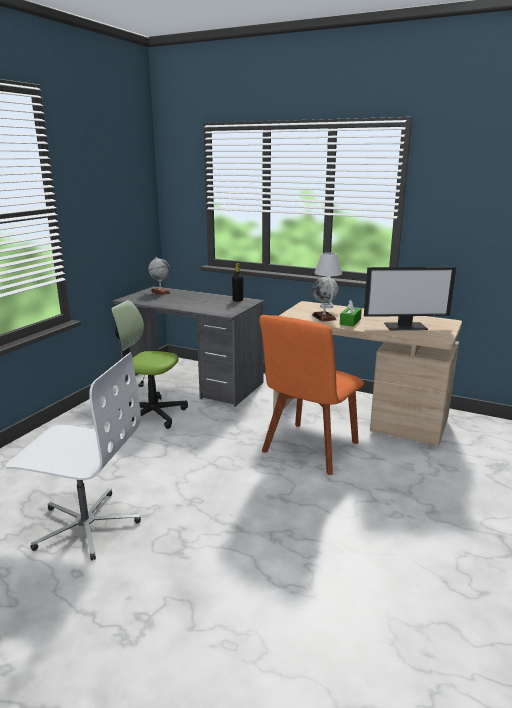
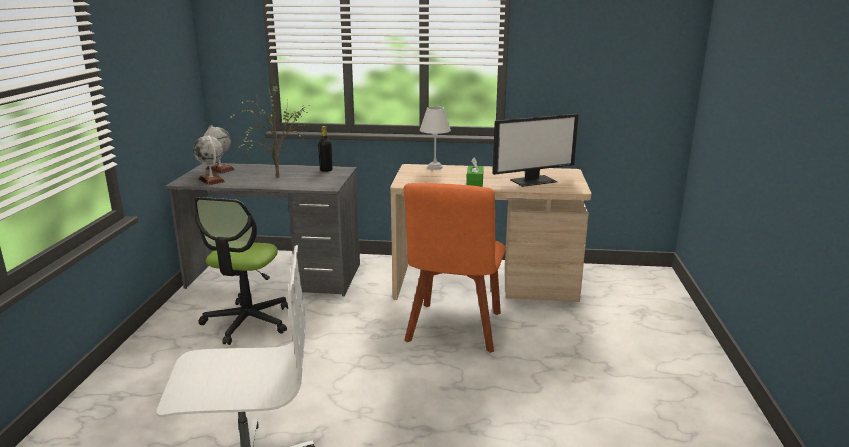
camera: 20 degrees left, 0 degrees up
office chair [111,300,188,429] -> office chair turned 75 degrees counterclockwise [194,197,288,345]
globe [312,277,338,322] -> globe moved to [193,135,225,185]
none -> potted plant [229,84,312,178]

